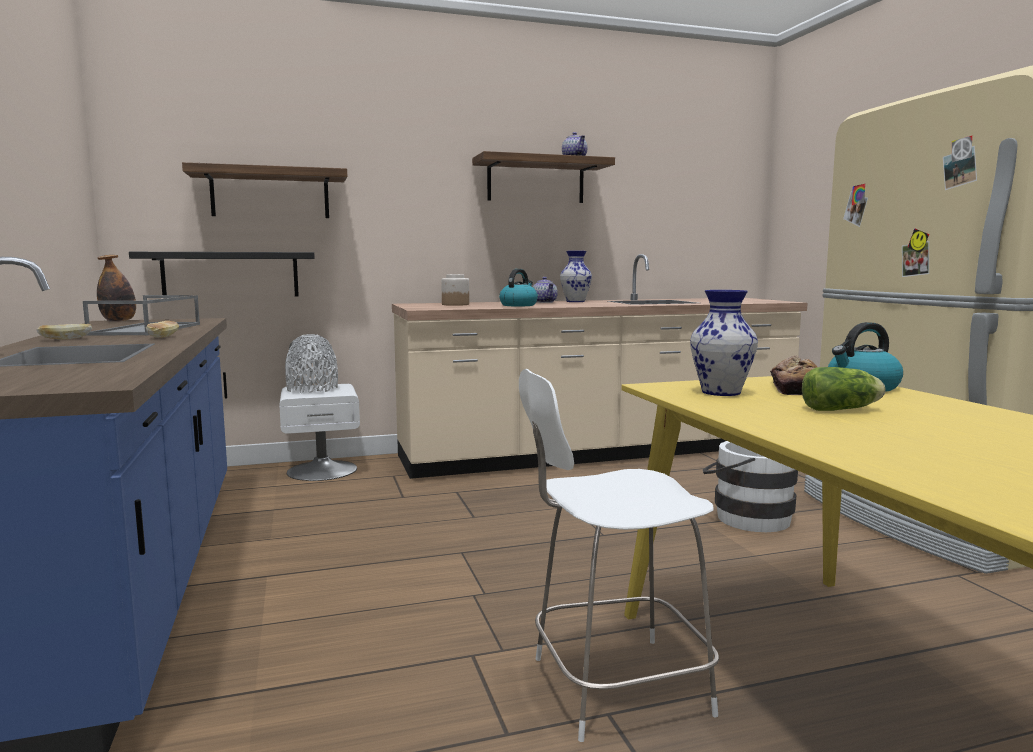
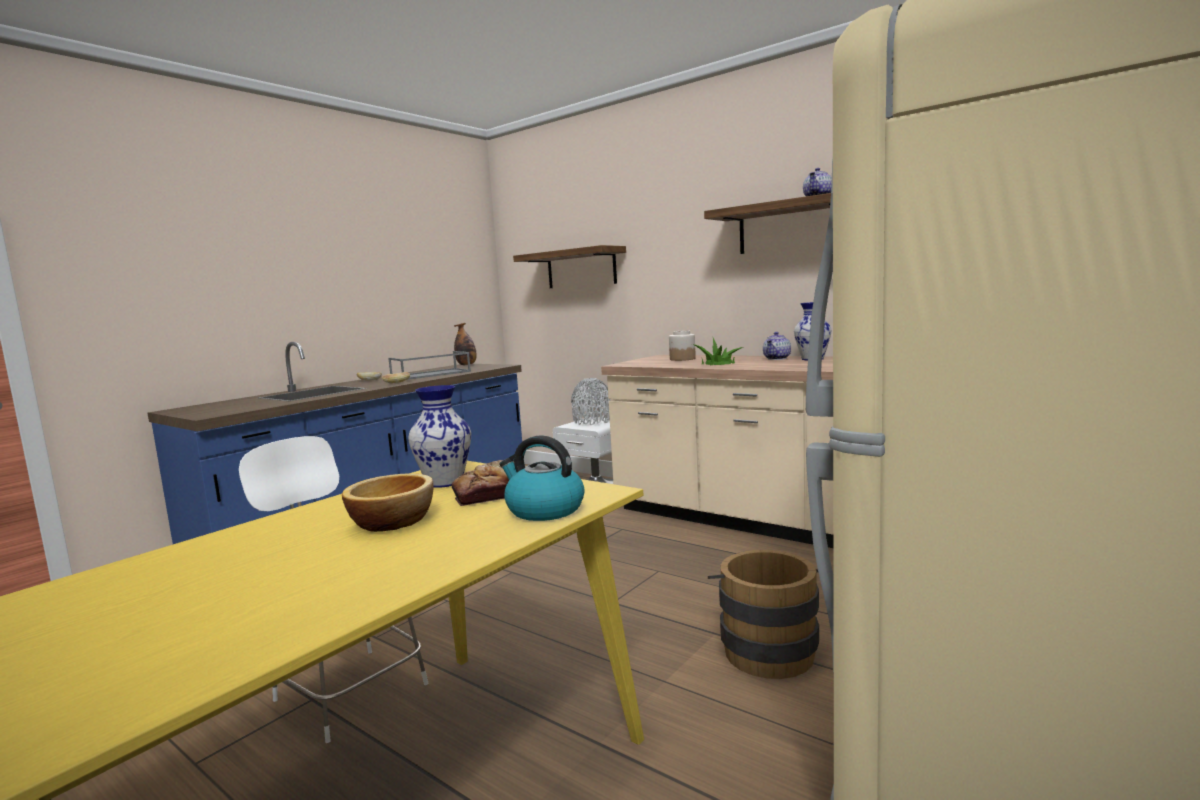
camera: 55 degrees right, 0 degrees up
black shelf [129,252,315,296] -> none
kettle [499,269,538,306] -> potted plant [692,338,744,365]
white bucket [703,441,798,532] -> brown bucket [708,550,819,679]
lettuce [802,367,886,411] -> bowl [342,474,434,532]

